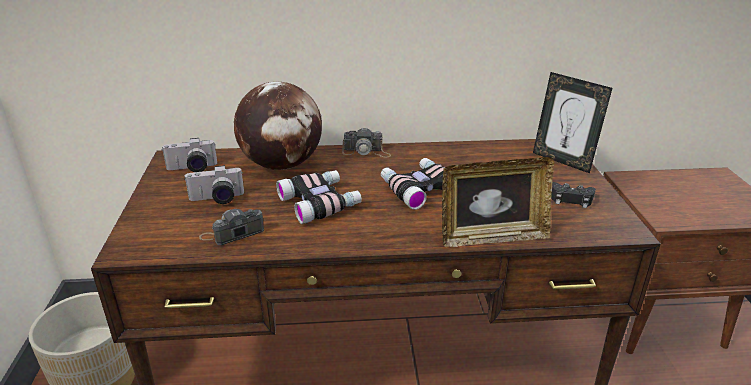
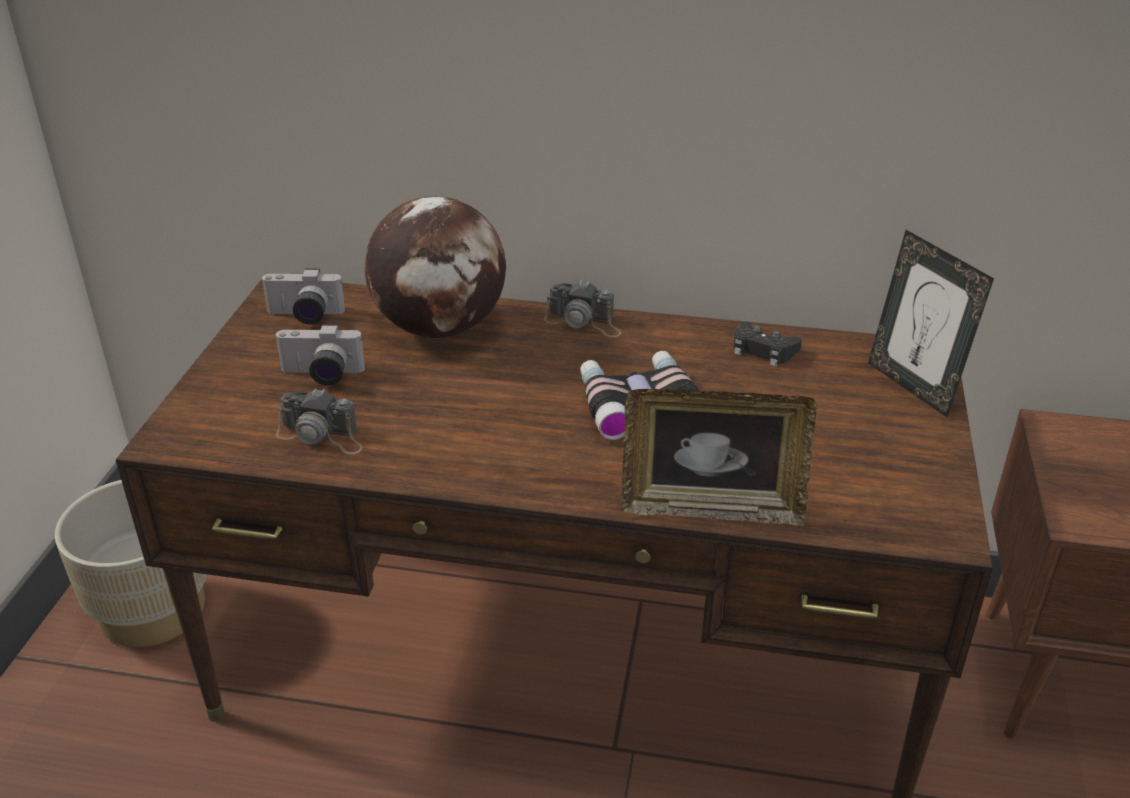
camera: 15 degrees right, 5 degrees up
camera [199,209,264,245] -> camera turned 150 degrees counterclockwise [276,388,363,454]
binoculars [276,170,362,224] -> none
black game controller [551,182,596,208] -> black game controller moved to [733,321,802,367]

